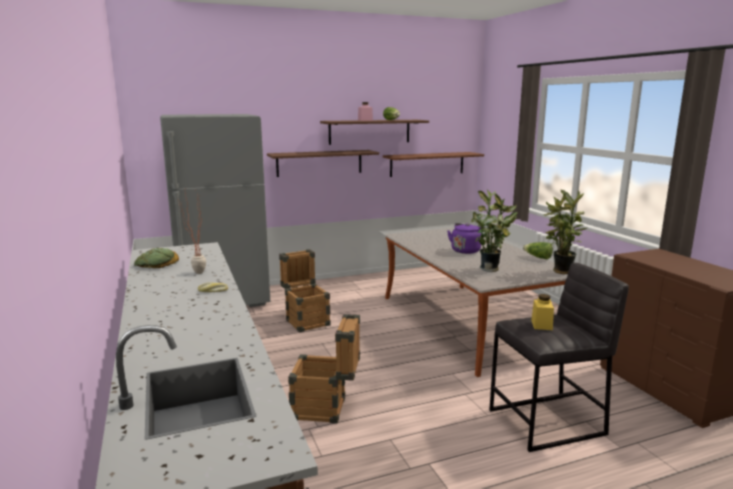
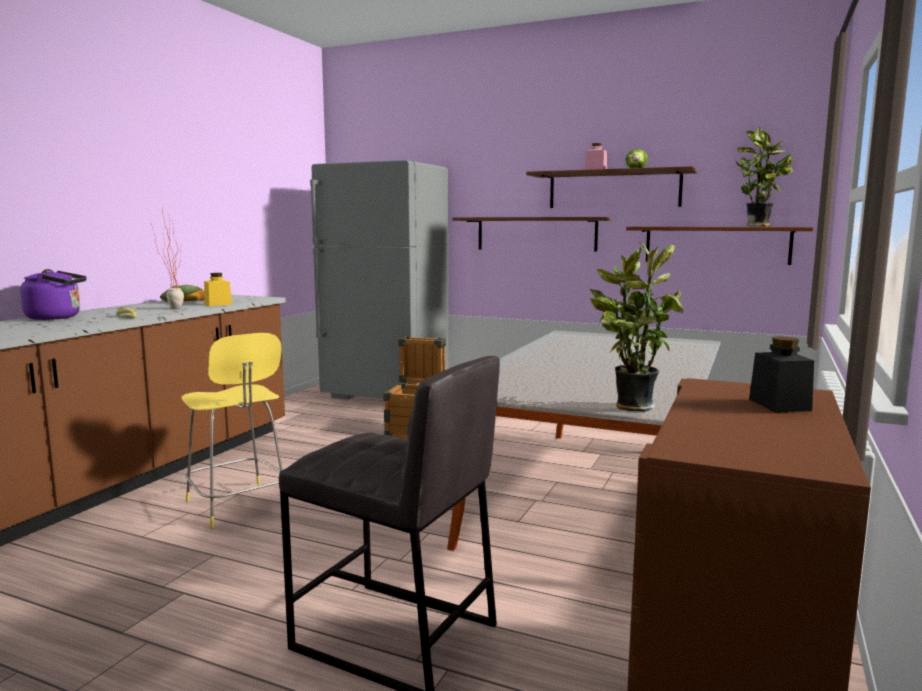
camera: 45 degrees right, 5 degrees down
crate [288,314,360,423] -> yellow stool [182,333,283,528]
purple kettle [447,223,486,254] -> purple kettle moved to [20,269,87,320]
potted plant [471,189,518,272] -> potted plant moved to [735,127,794,227]
lettuce [523,242,553,259] -> none
yellow jar [531,294,554,330] -> yellow jar moved to [204,273,232,306]
none -> black jar [749,336,814,412]

